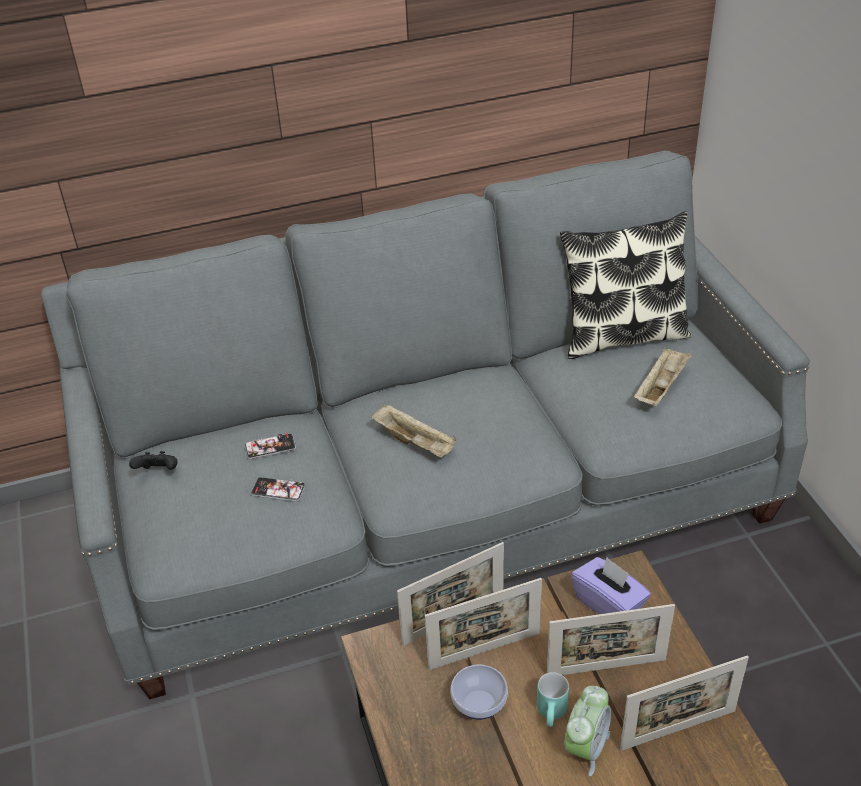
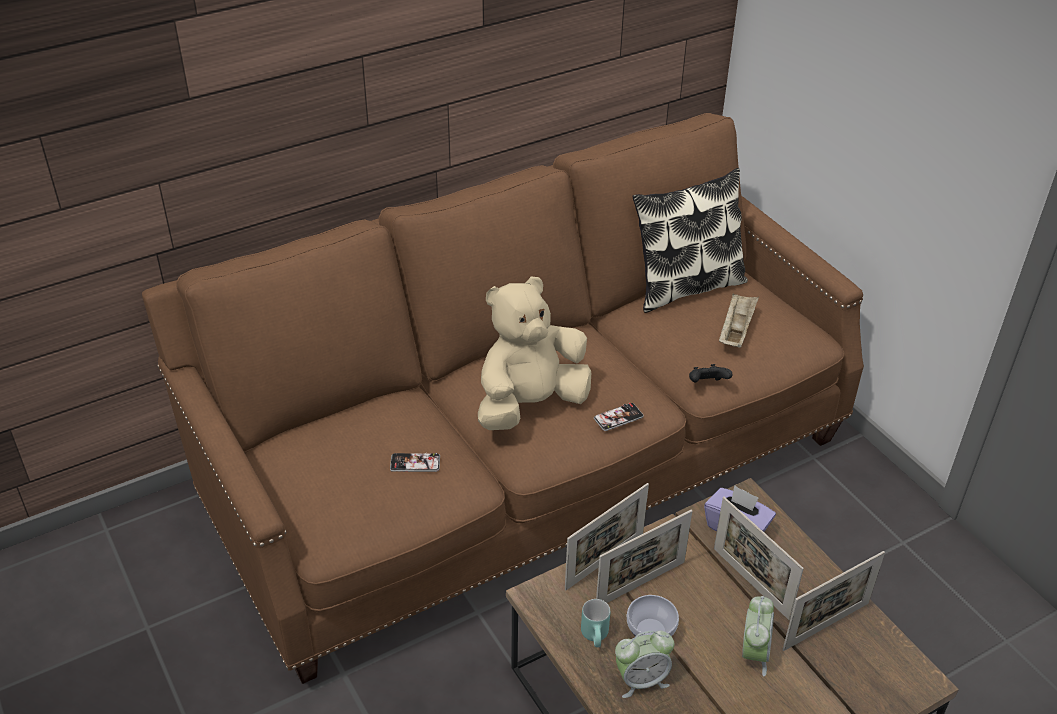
camera: 15 degrees left, 0 degrees up
grey sofa [41,151,810,699] -> brown sofa [142,113,864,684]
black game controller [129,451,177,470] -> black game controller moved to [689,364,732,383]
phone [245,433,296,459] -> phone moved to [594,403,644,431]
beige tray [371,404,456,458] -> beige plush toy [478,277,591,430]
turquoise mug [537,672,569,727] -> turquoise mug moved to [581,599,610,647]
picture frame [547,604,675,675] -> picture frame turned 75 degrees clockwise [714,497,804,620]
none -> alarm clock [615,631,674,698]

